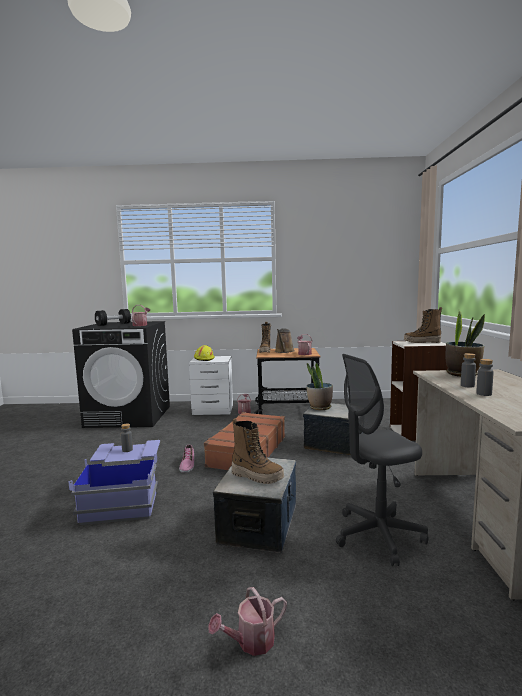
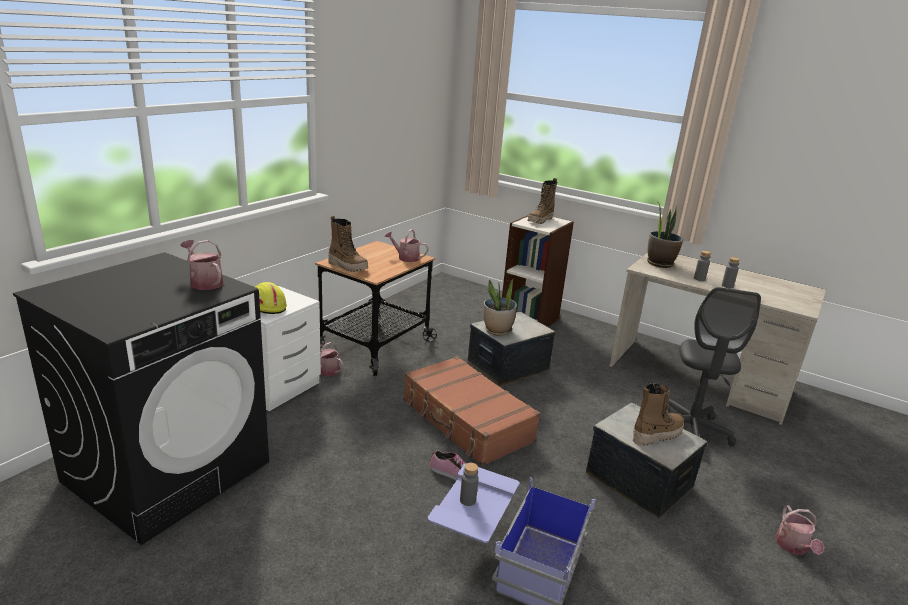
camera: 60 degrees left, 15 degrees up
black dumbbell [95,309,131,326] -> none
brown watering can [275,329,294,353] -> none

